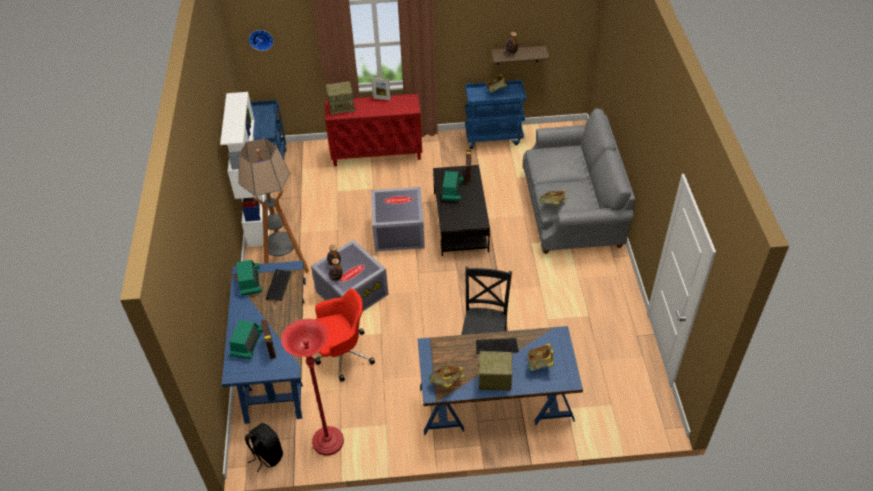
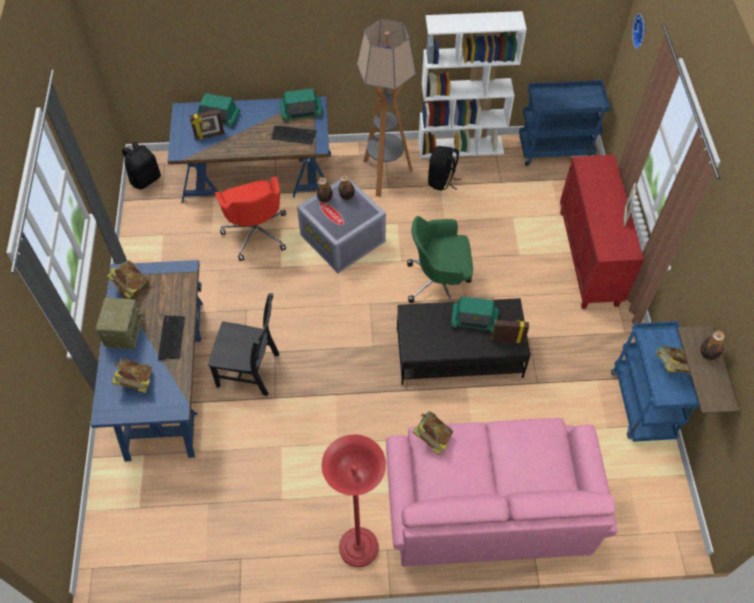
camera: 90 degrees right, 10 degrees up
red floor lamp [281,319,344,456] -> red floor lamp moved to [322,435,386,567]
radio [326,81,356,115] -> none
grey storage box [371,187,425,252] -> green office chair [407,216,473,303]
grey sofa [523,108,635,254] -> pink sofa [386,418,618,567]
none -> black backpack [428,146,461,191]

